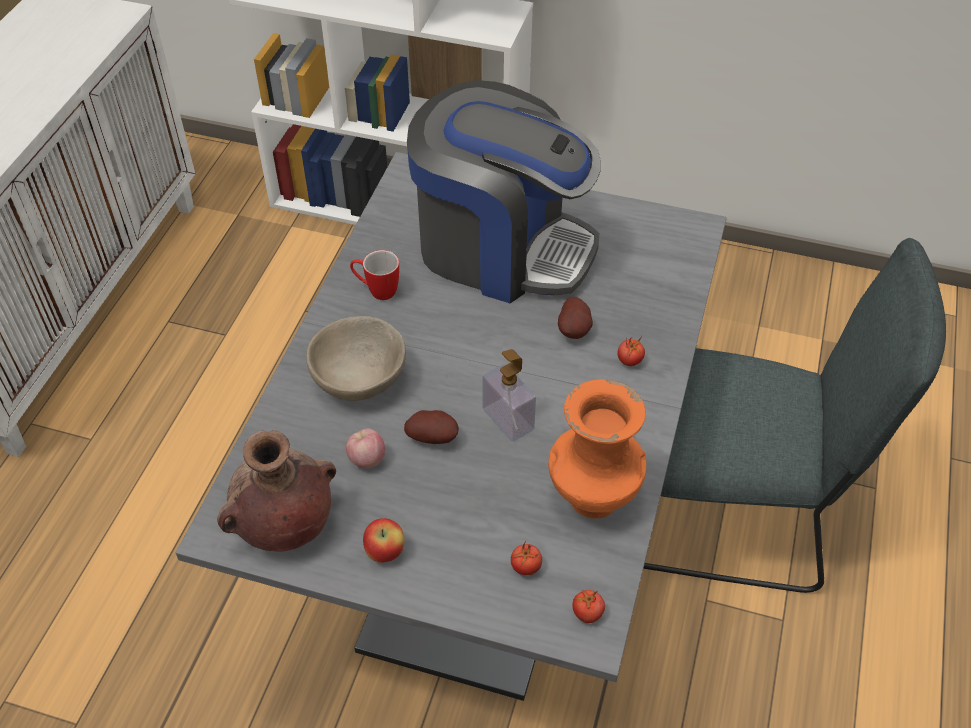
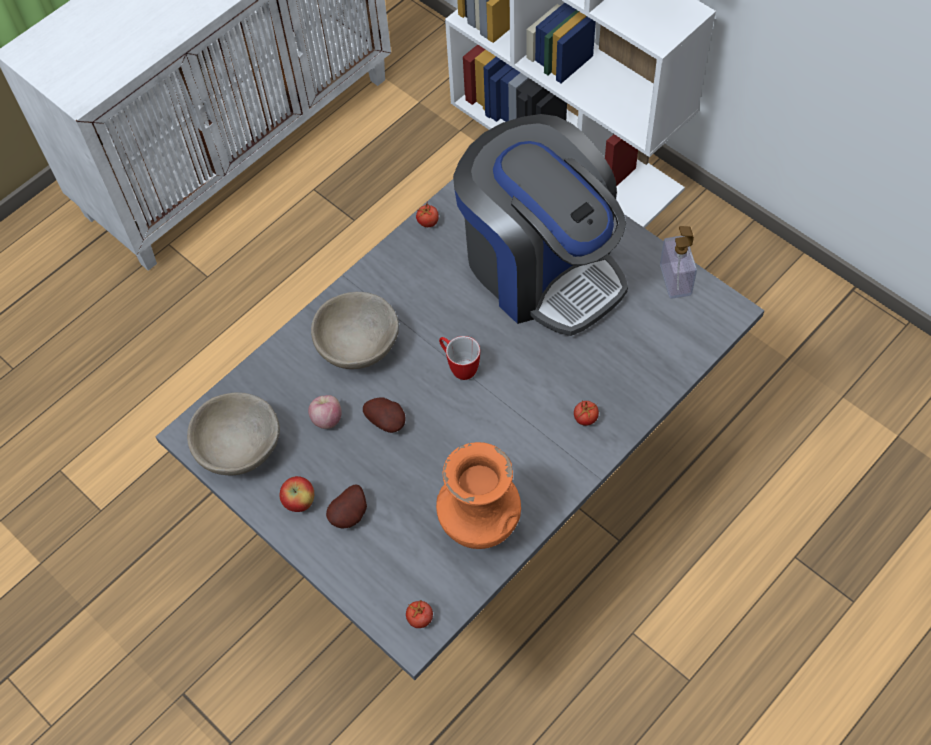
camera: 30 degrees right, 10 degrees up
brown vase [217,430,336,552] -> beige bowl [187,392,280,475]
mug [350,250,399,300] -> mug moved to [439,336,480,380]
soap dispenser [483,349,536,442] -> soap dispenser moved to [660,226,697,299]
tomato [511,540,542,575] -> tomato moved to [416,202,439,227]
potato [558,297,593,339] -> potato moved to [326,485,367,528]
grey chair [643,238,946,593] -> none

